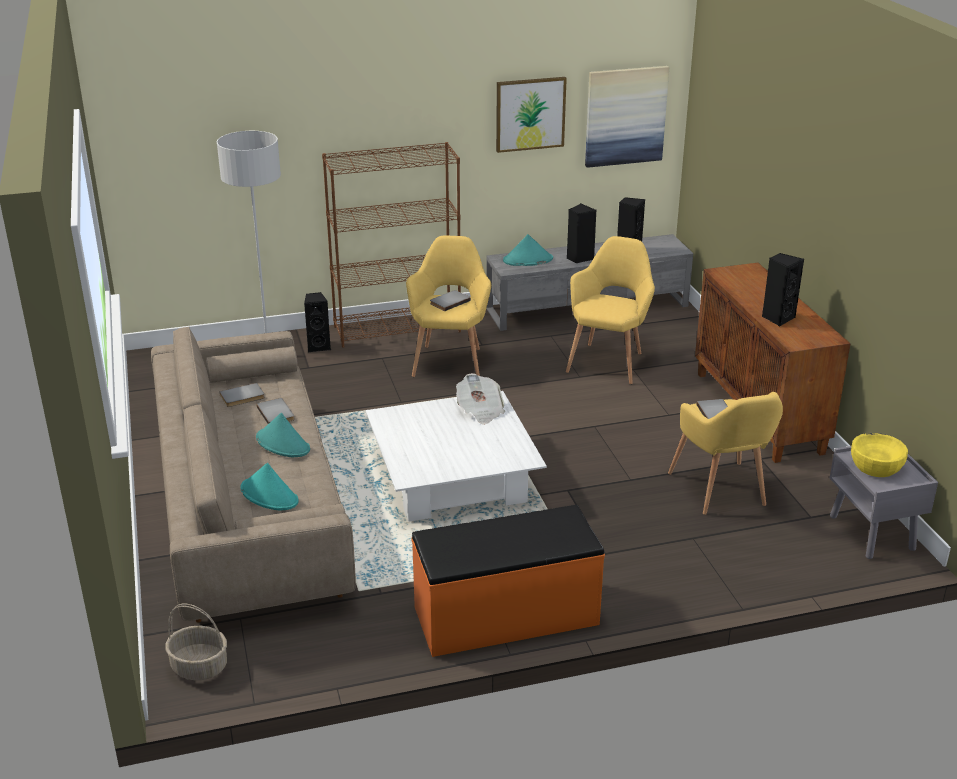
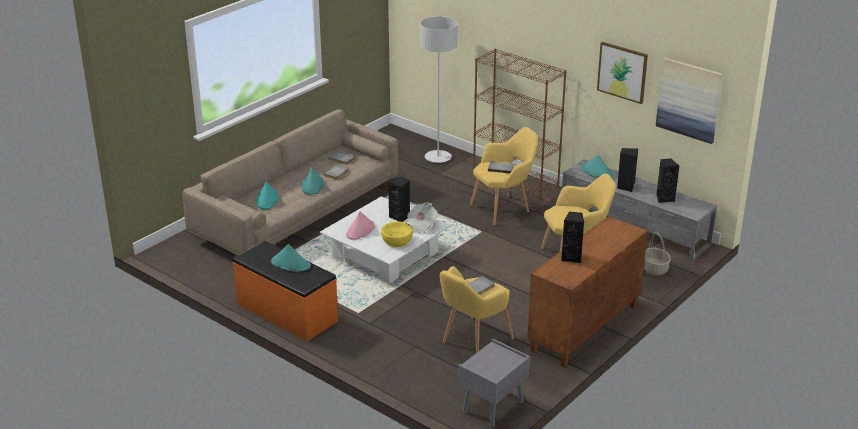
camera: 55 degrees right, 0 degrees up
basket [165,604,227,680] -> basket moved to [644,232,671,275]
black speaker [304,292,331,352] -> black speaker moved to [388,177,410,222]
yellow bowl [851,433,908,477] -> yellow bowl moved to [381,222,413,247]
none -> turquoise hat [271,244,311,272]
none -> pink hat [346,211,375,240]

